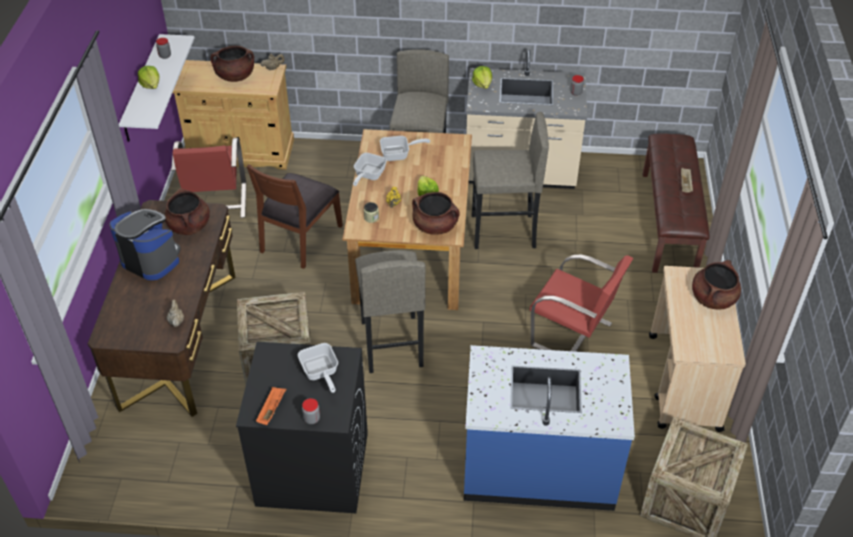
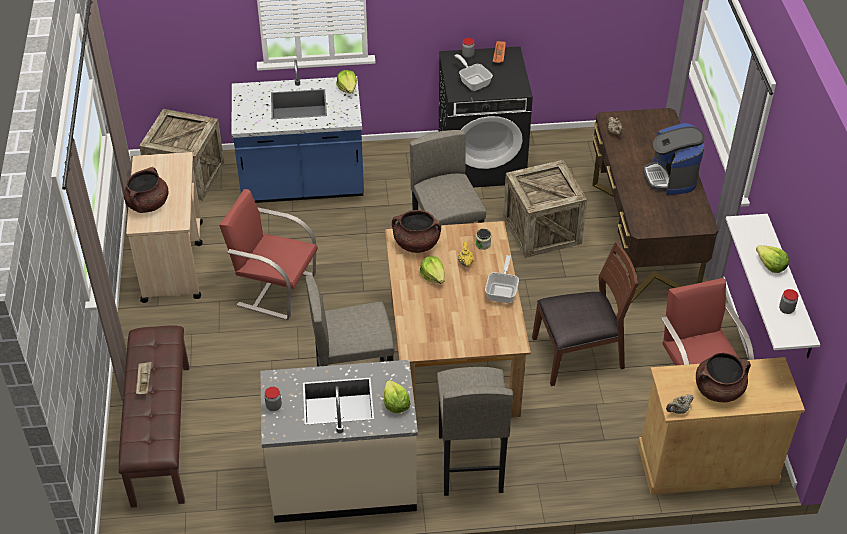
camera: 170 degrees right, 0 degrees up
coffee machine [109,209,180,280] -> coffee machine turned 60 degrees clockwise [643,123,705,195]
brown cooking pot [164,188,210,235] -> none
brown chair [247,164,343,269] -> brown chair turned 60 degrees clockwise [532,242,639,386]
frying pan [380,136,430,161] -> none
none -> lettuce [336,70,357,94]

